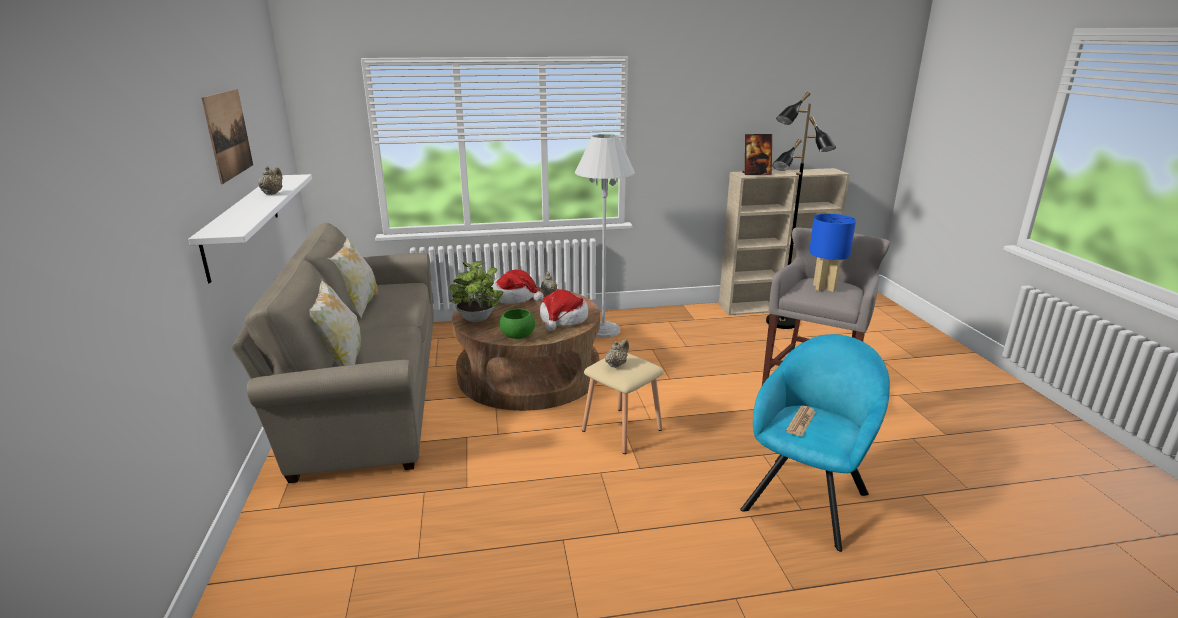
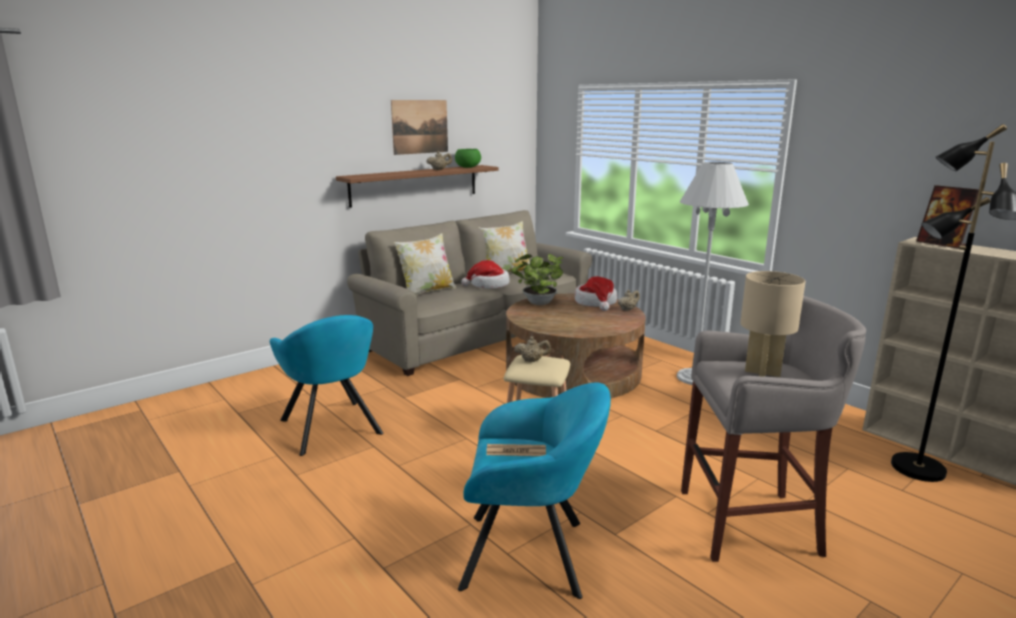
camera: 60 degrees right, 5 degrees down
white shelf [188,174,312,283] -> brown shelf [336,165,499,208]
green bowl [500,309,535,339] -> green bowl moved to [455,149,481,168]
hat [540,290,588,331] -> hat moved to [461,260,510,289]
blue table lamp [809,214,856,292] -> beige table lamp [740,271,806,377]
none -> turquoise armchair [270,315,384,456]

